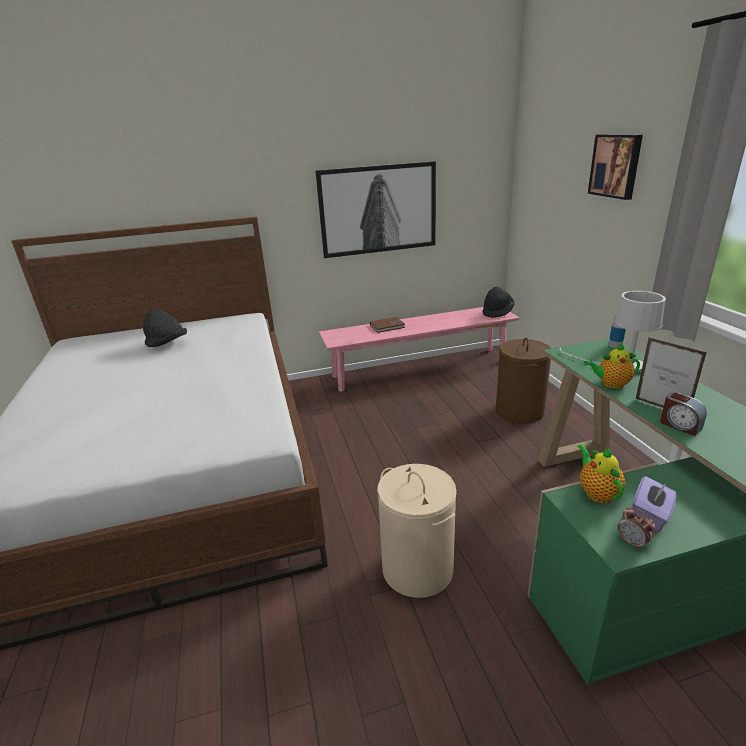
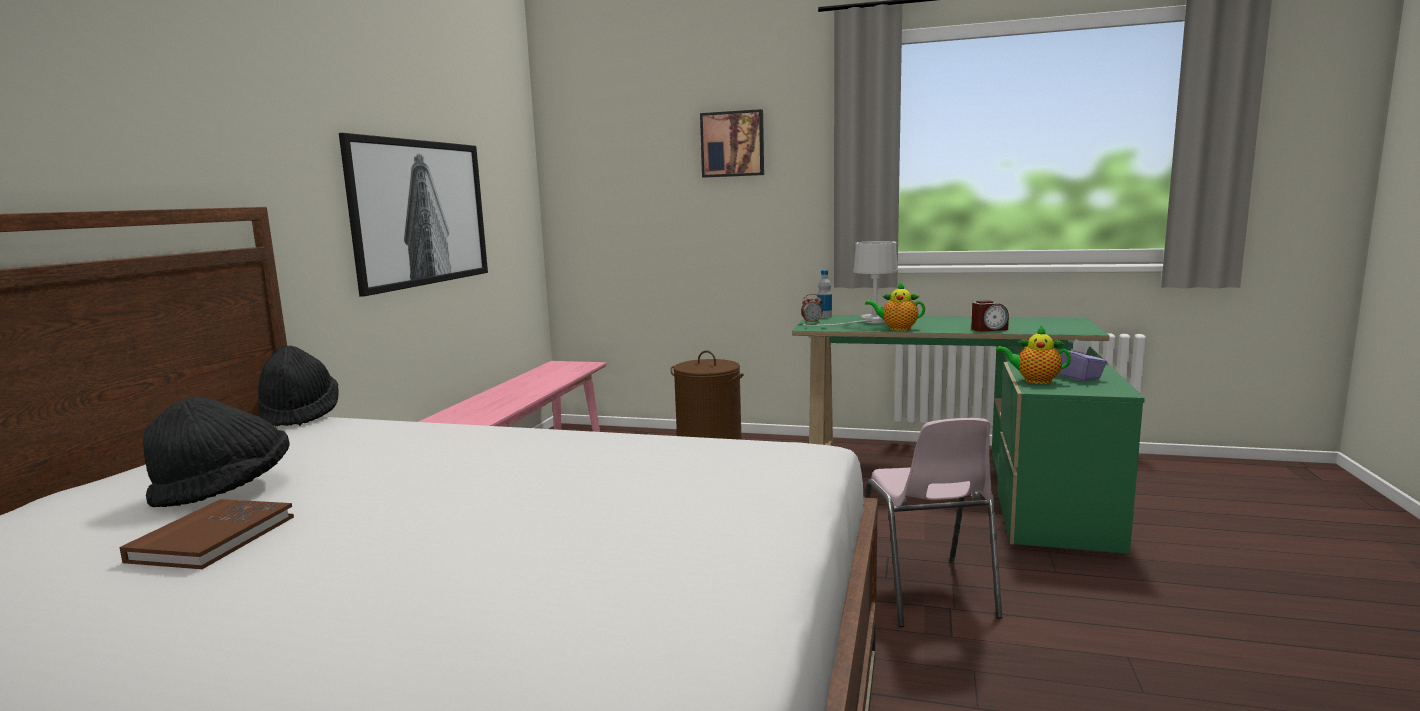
camera: 60 degrees left, 15 degrees down
brown book [370,317,405,333] -> brown book moved to [119,499,294,569]
beige laundry basket [377,464,457,598] -> pink chair [865,418,1002,627]
black hat [482,286,515,318] -> black hat moved to [258,345,339,426]
teapot [584,343,640,389] -> teapot turned 75 degrees clockwise [865,282,925,331]
alarm clock [618,507,655,550] -> alarm clock moved to [801,294,823,324]
picture frame [636,337,707,408] -> none

